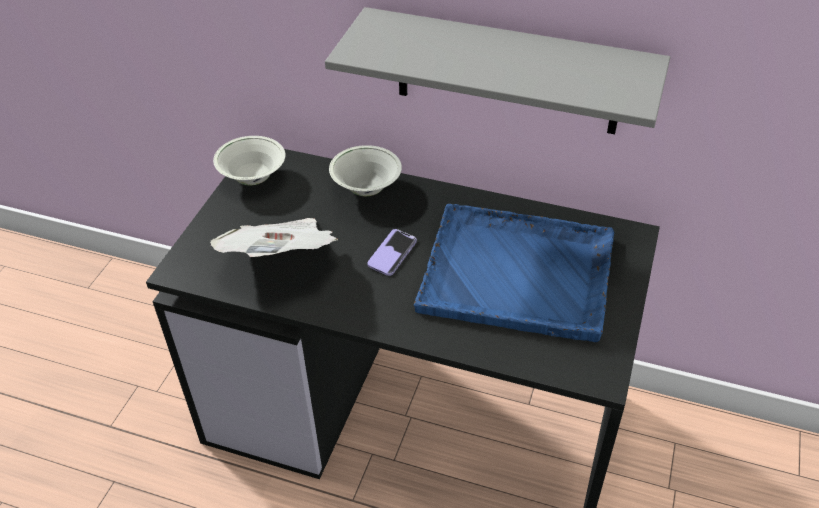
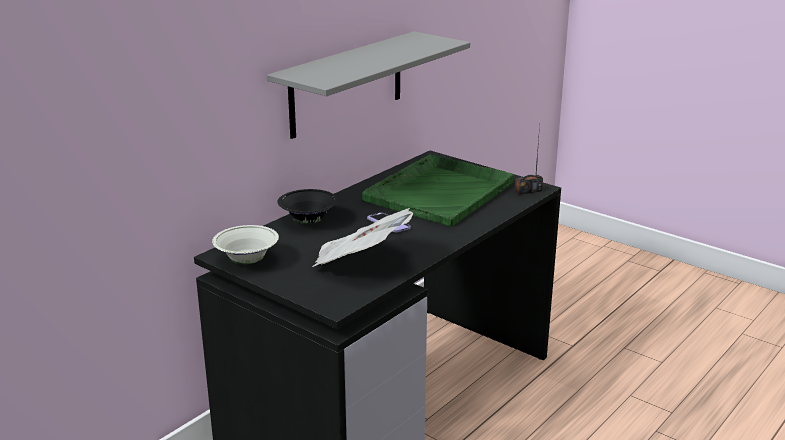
camera: 70 degrees left, 20 degrees down
white bowl [329,145,402,196] -> black bowl [277,189,338,224]
blue tray [414,204,614,342] -> green tray [362,154,514,226]
none -> radio [515,125,543,195]

